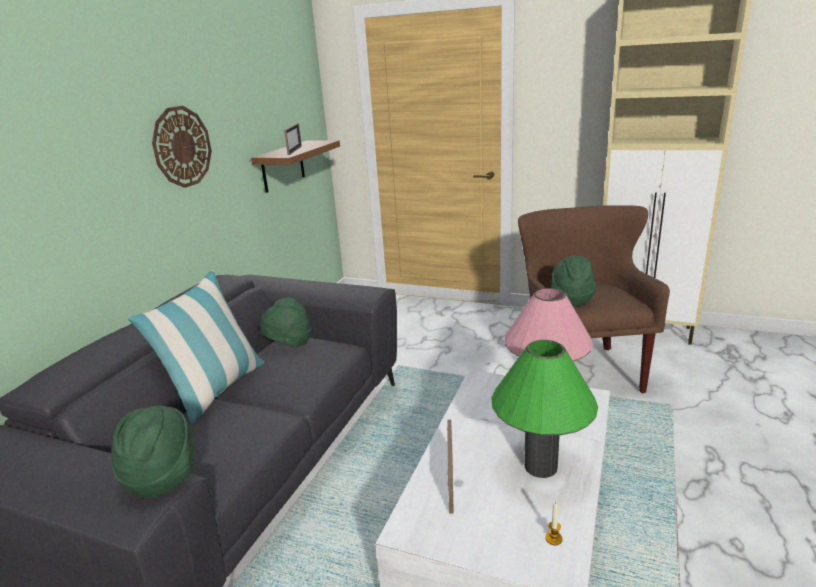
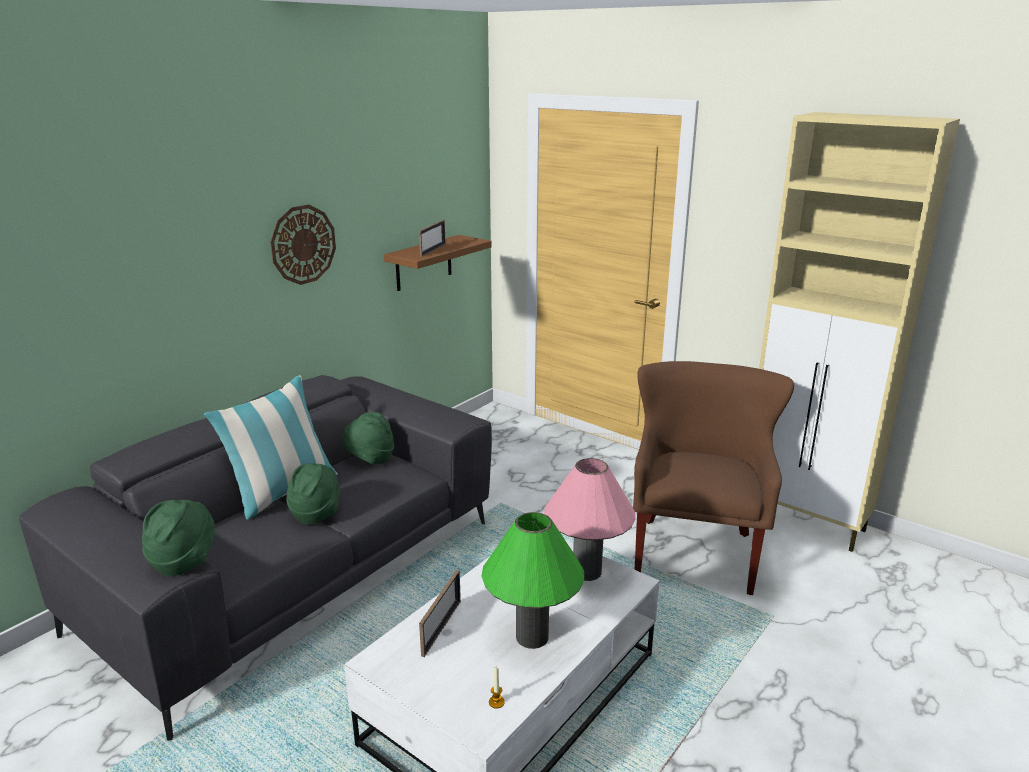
camera: 15 degrees right, 0 degrees up
green hat [551,255,597,307] -> green hat moved to [286,464,340,524]

